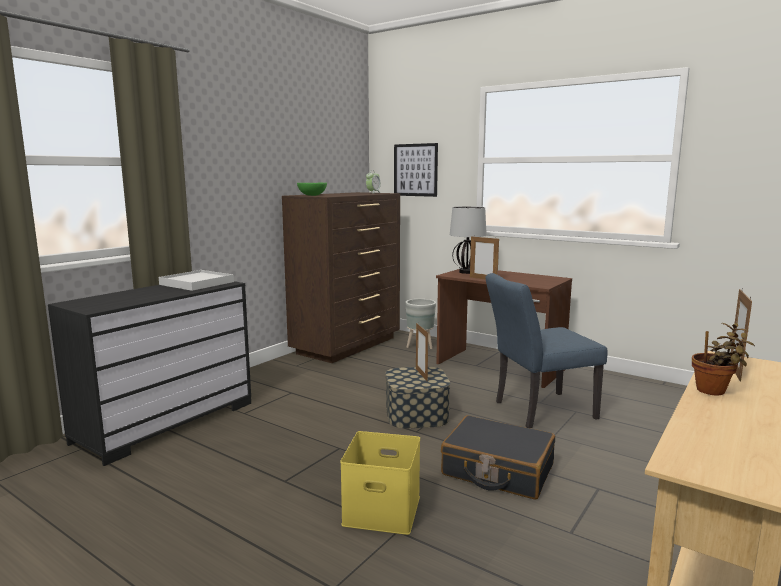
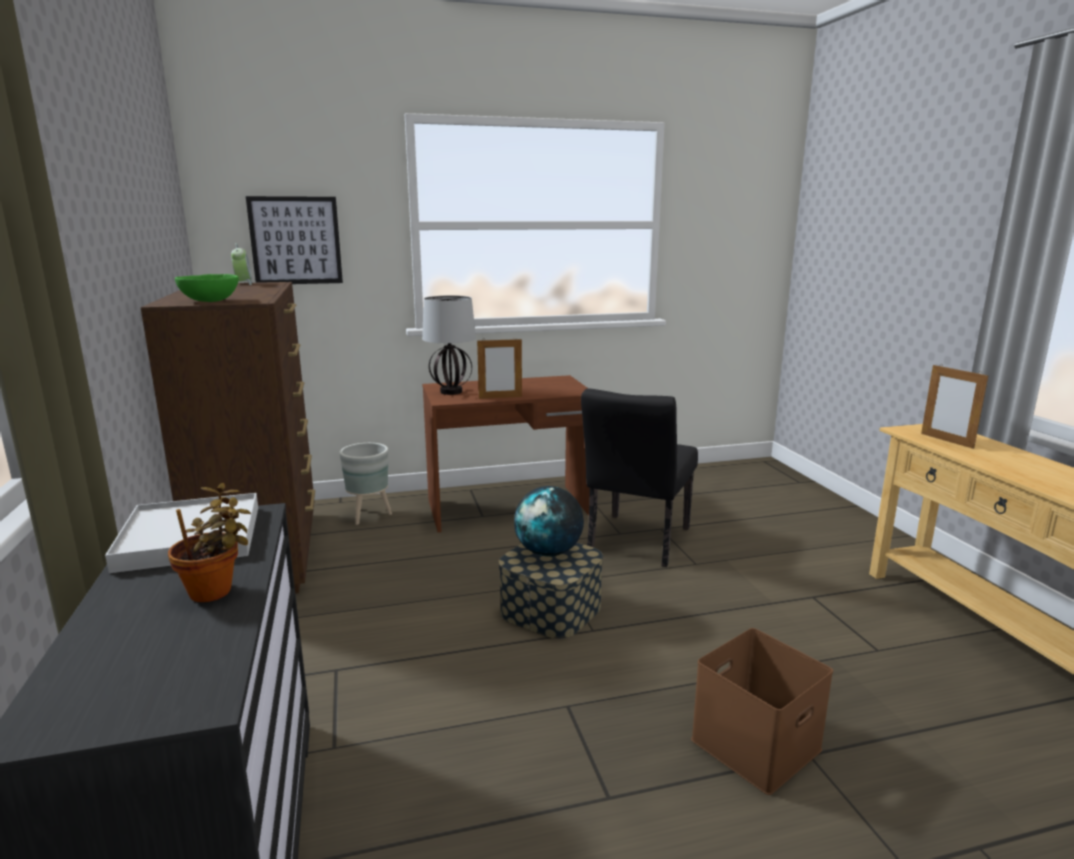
camera: 50 degrees left, 5 degrees up
yellow storage box [340,431,420,535] -> brown storage box [691,628,833,795]
picture frame [416,323,428,381] -> globe [514,486,584,557]
black suitcase [441,415,555,500] -> none
blue chair [486,273,607,428] -> black chair [581,388,698,567]
potted plant [692,323,755,395] -> potted plant moved to [168,483,251,602]

